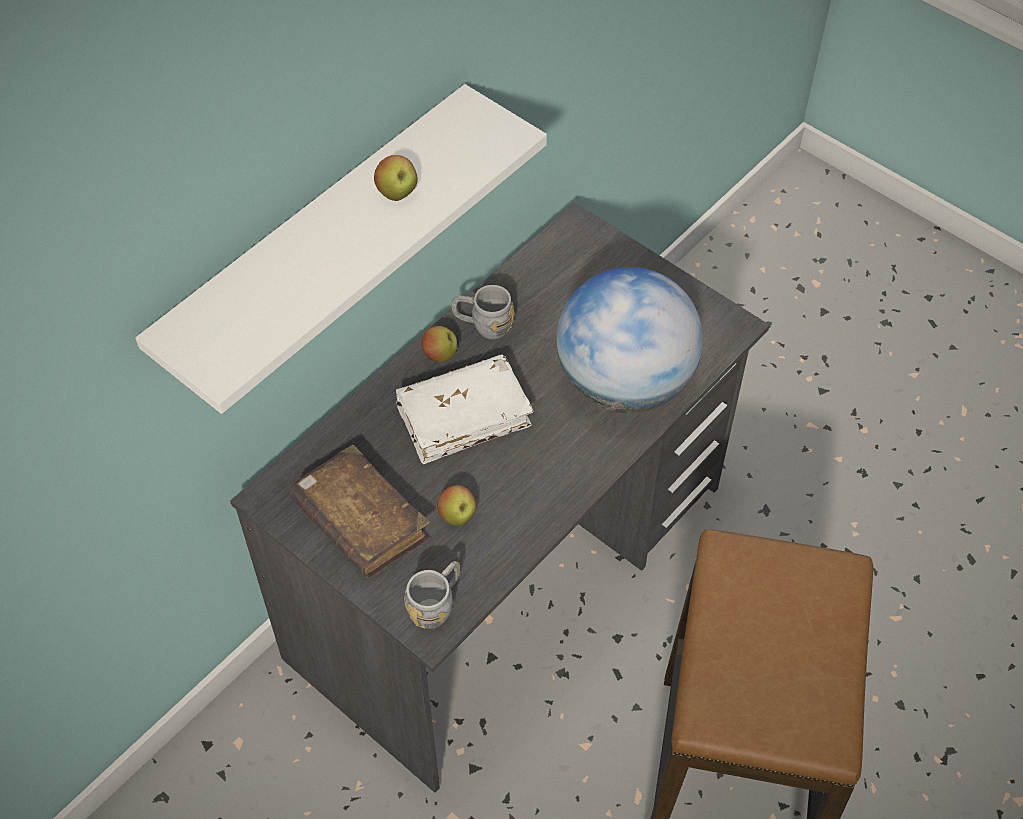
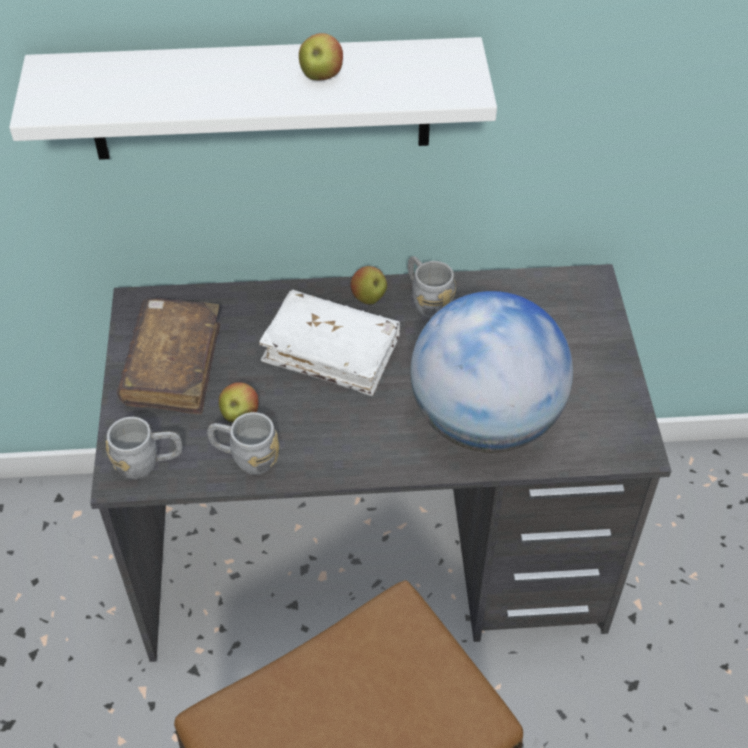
camera: 45 degrees right, 5 degrees down
none -> grey mug [207,412,279,475]

